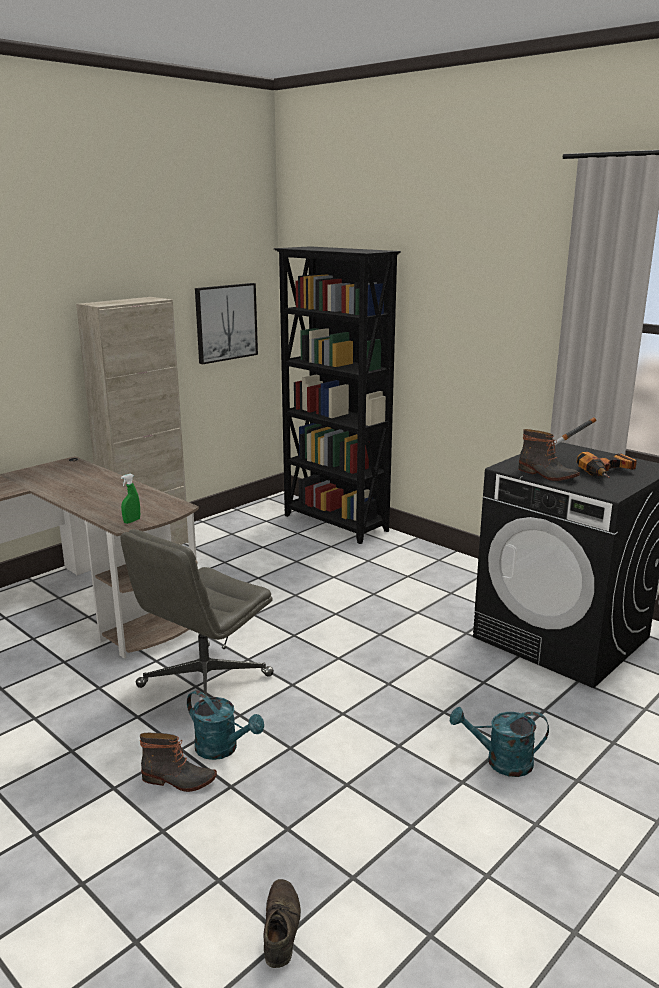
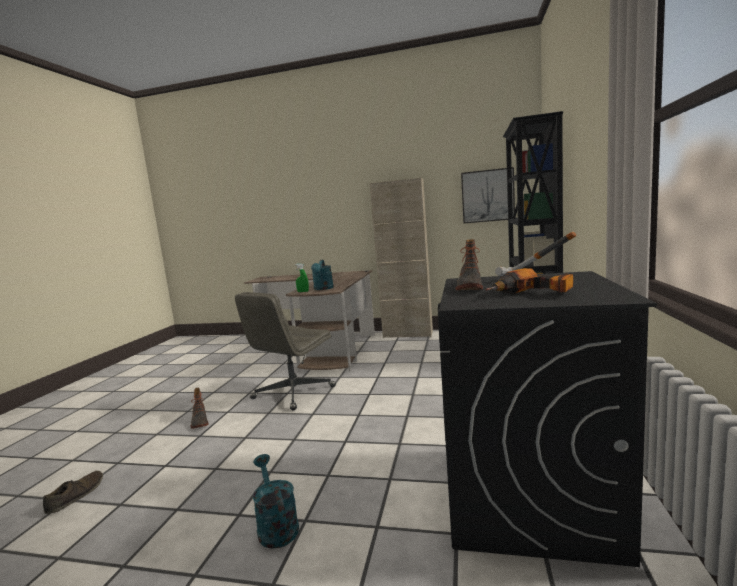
camera: 60 degrees right, 10 degrees down
grey office chair [120,529,274,696] -> grey office chair turned 60 degrees counterclockwise [235,292,336,410]
turquoise watering can [187,690,264,760] -> turquoise watering can moved to [311,260,334,290]
brown shoe [264,879,301,968] -> brown shoe turned 45 degrees counterclockwise [43,471,103,514]

